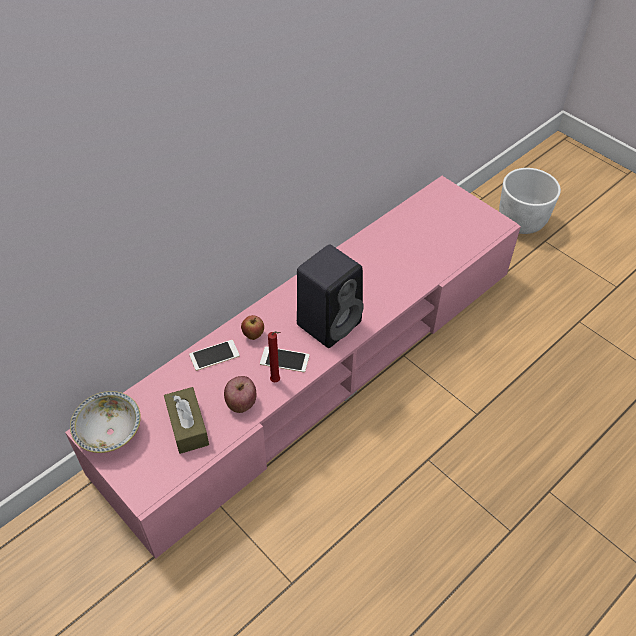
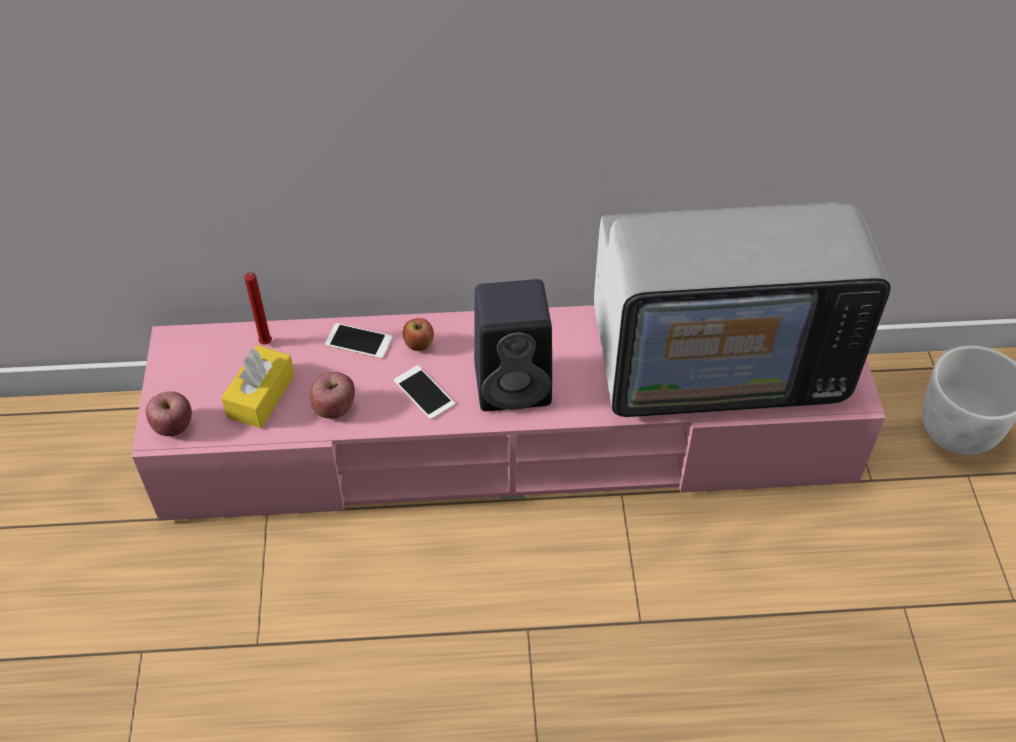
camera: 40 degrees right, 0 degrees up
bowl [70,391,141,453] -> none
brown tissue box [164,387,209,454] -> yellow tissue box [221,345,295,428]
red candle [268,331,281,382] -> red candle moved to [244,272,272,345]
none -> apple [146,391,192,436]
none -> television [594,202,891,417]

